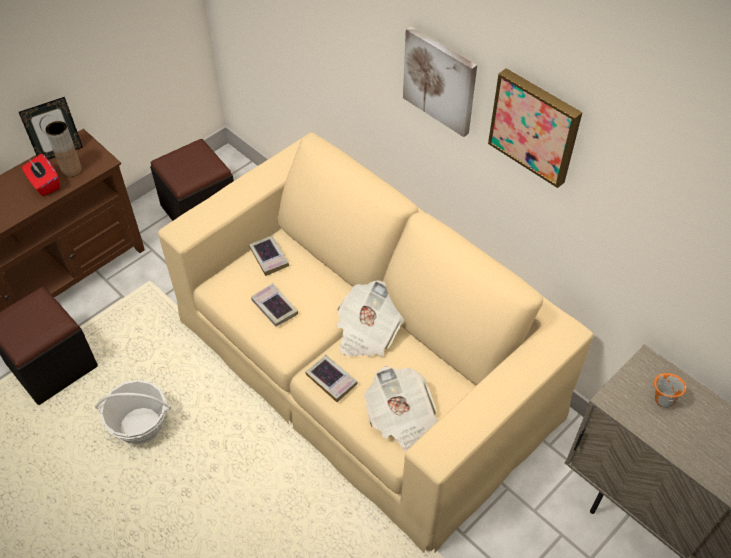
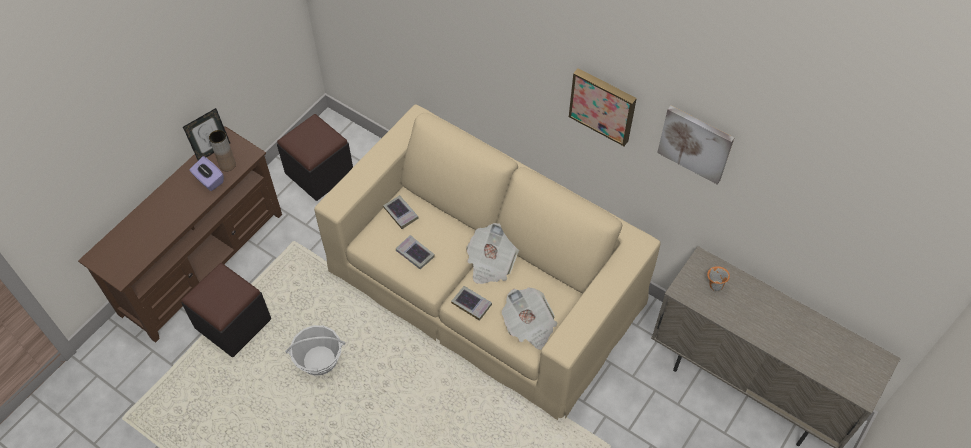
camera: 10 degrees left, 5 degrees up
red tissue box [22,154,60,196] -> purple tissue box [189,156,224,191]
picture [403,26,477,137] -> picture moved to [657,106,734,184]

